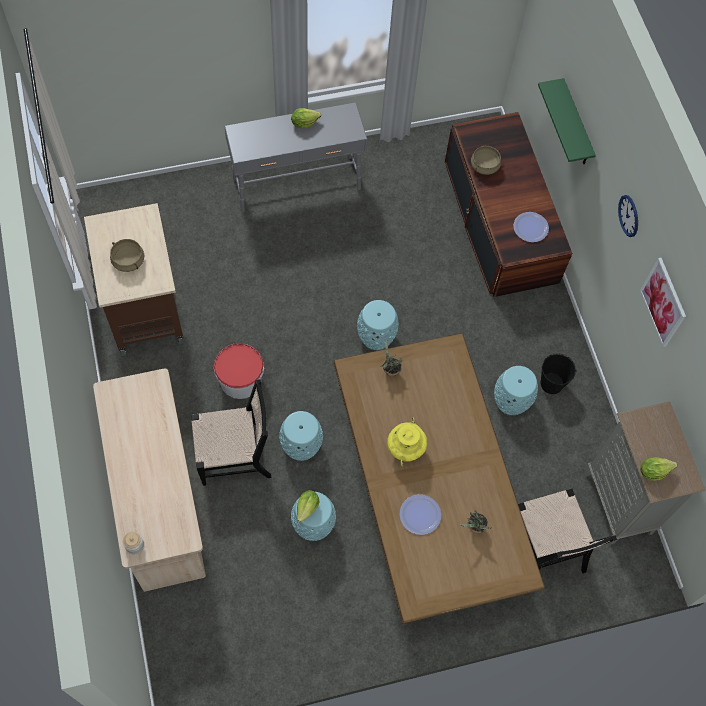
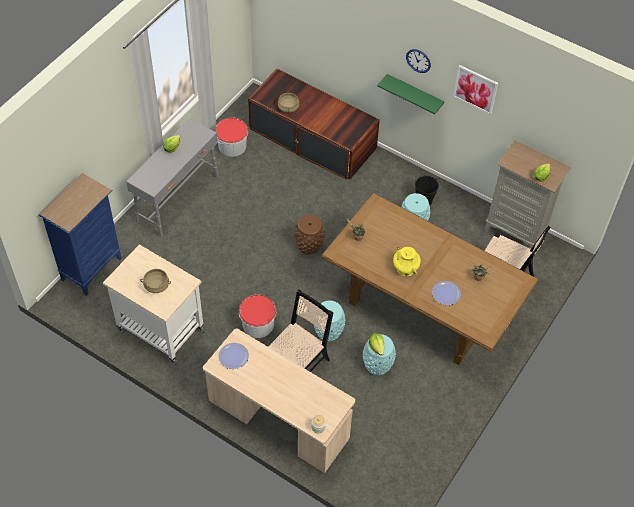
camera: 40 degrees left, 10 degrees down
brown cart [84,203,183,357] -> white cart [103,244,205,365]
turquoise stool [357,300,399,350] -> brown stool [294,215,325,254]
plate [513,212,549,242] -> plate moved to [219,343,249,369]
green shelf [538,78,596,164] -> green shelf moved to [377,74,445,114]
none -> blue dresser [39,173,122,296]
none -> bucket [215,117,248,157]

